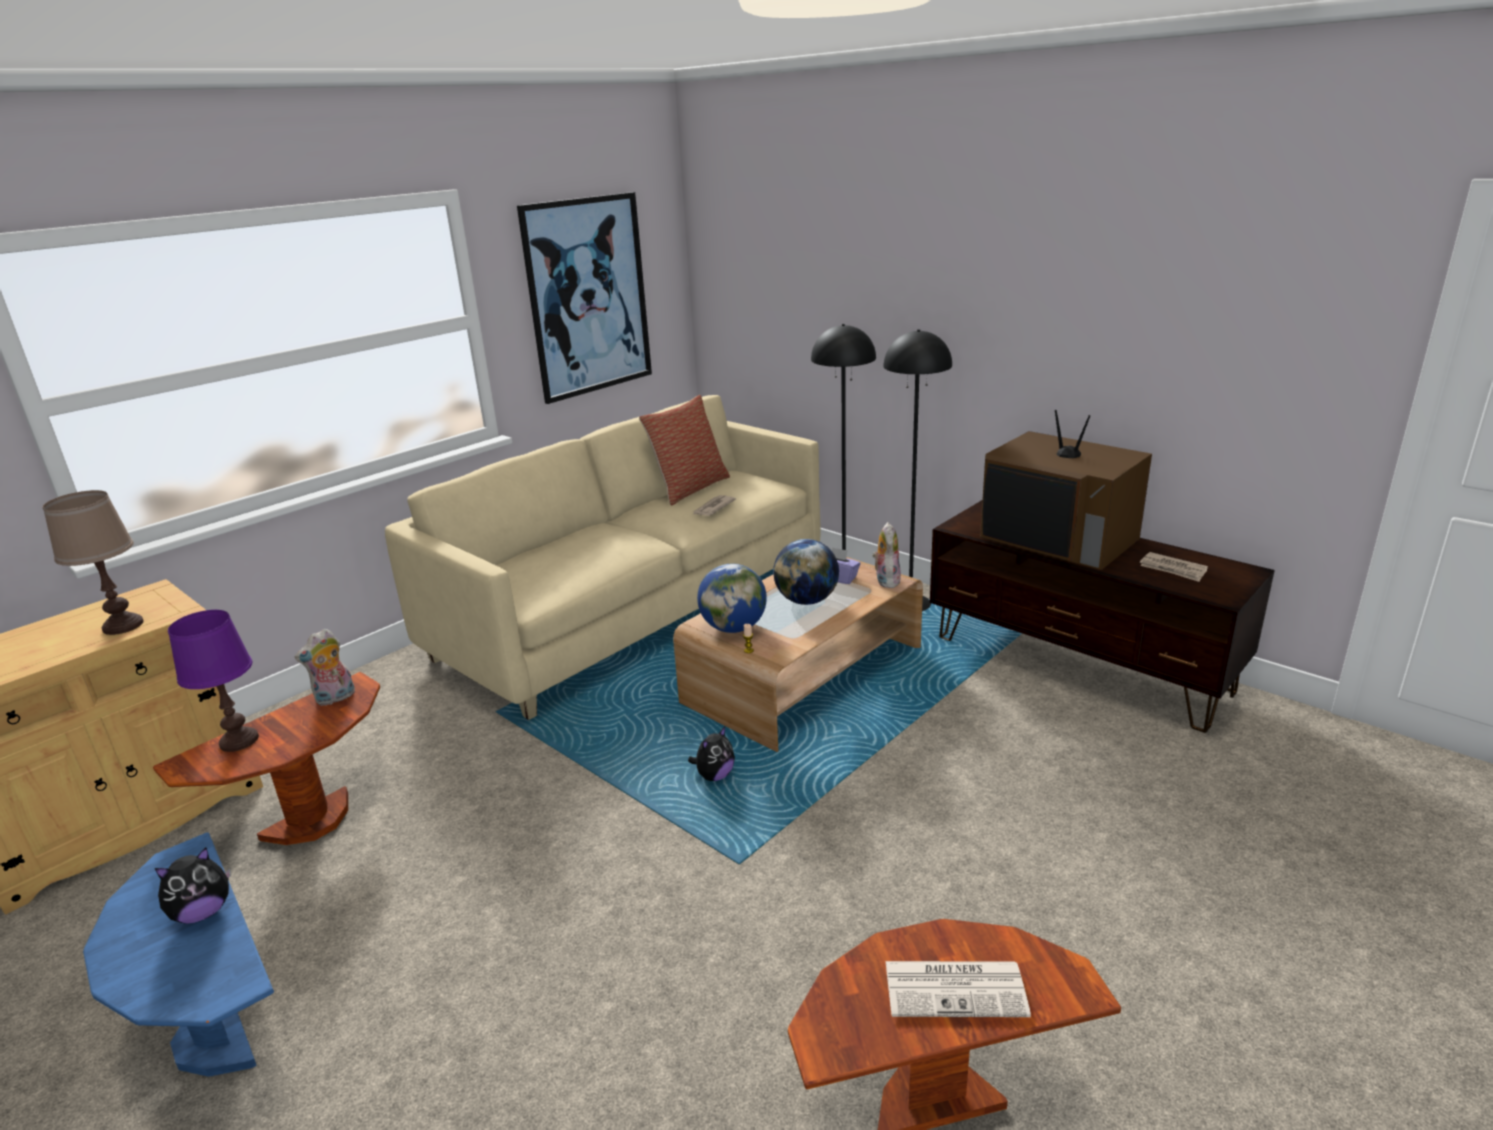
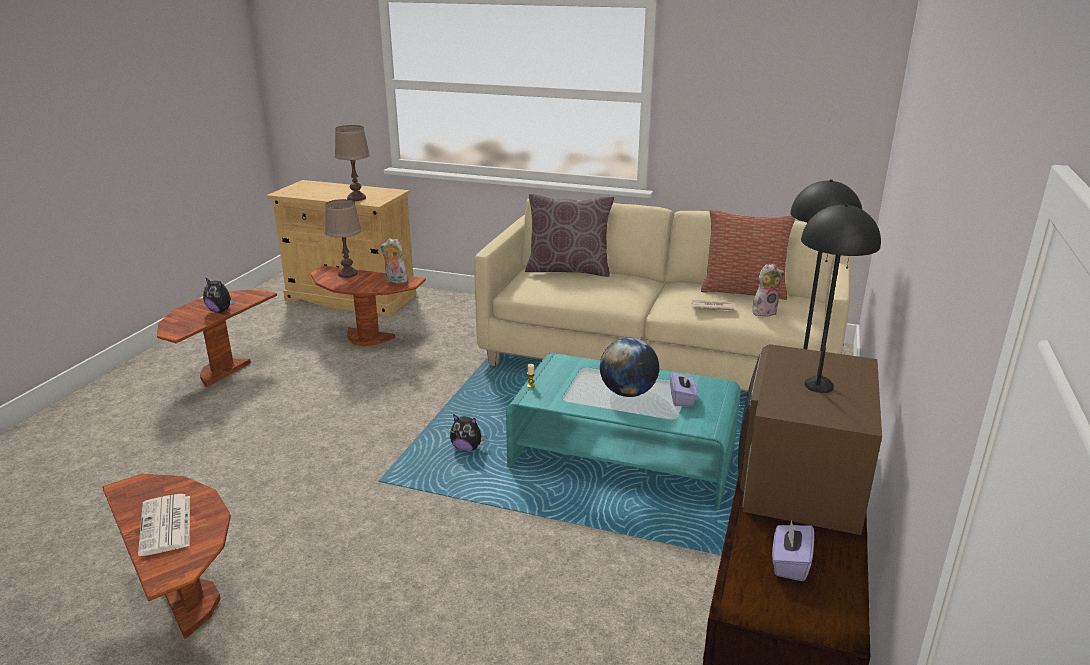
camera: 65 degrees right, 0 degrees up
blue side table [83,832,274,1077] -> brown side table [157,289,277,387]
purple table lamp [168,610,259,752] -> brown table lamp [325,199,362,278]
picture [517,192,652,404] -> none
brown coffee table [673,557,923,752] -> turquoise coffee table [506,353,741,509]
globe [697,564,767,633] -> none
plush toy [872,522,901,588] -> plush toy moved to [752,263,785,317]
newspaper [1140,552,1208,582] -> purple tissue box [772,520,814,581]
none -> brown pillow [525,194,614,277]

